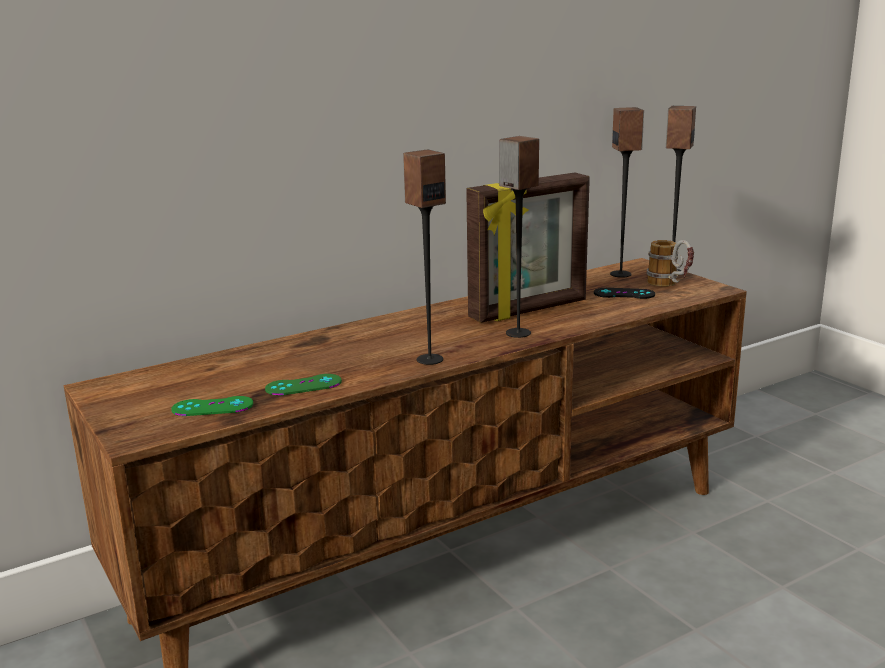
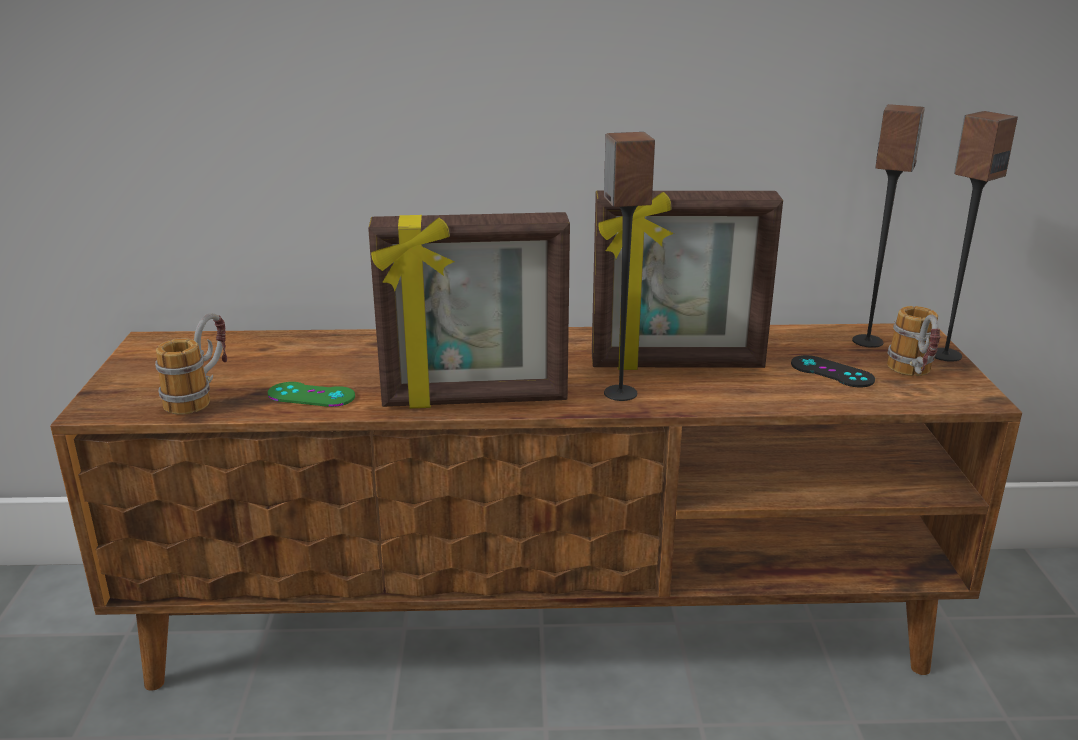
camera: 30 degrees right, 5 degrees up
green game controller [171,396,253,416] -> mug [155,313,227,415]
speaker [403,150,446,365] -> picture frame [368,212,570,409]

